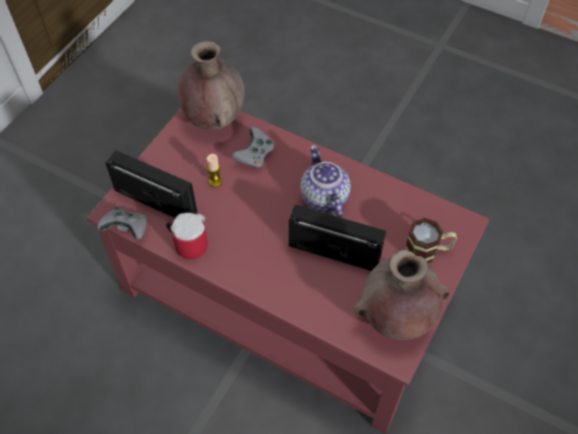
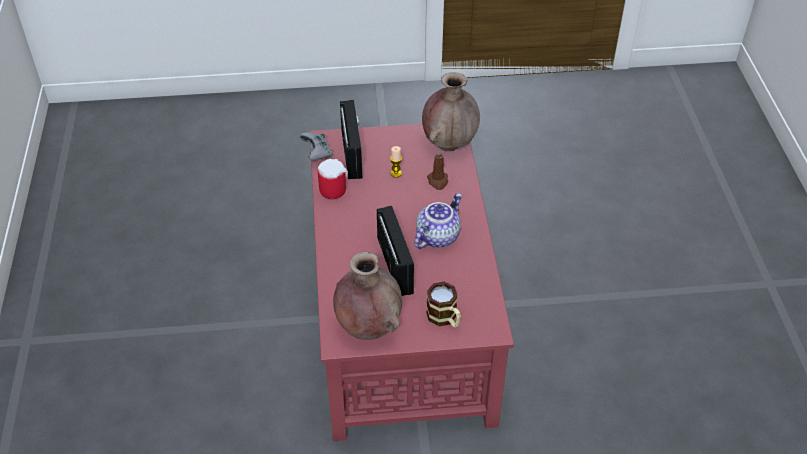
camera: 55 degrees right, 10 degrees down
grey game controller [231,127,274,168] -> brown candle [427,150,448,190]

